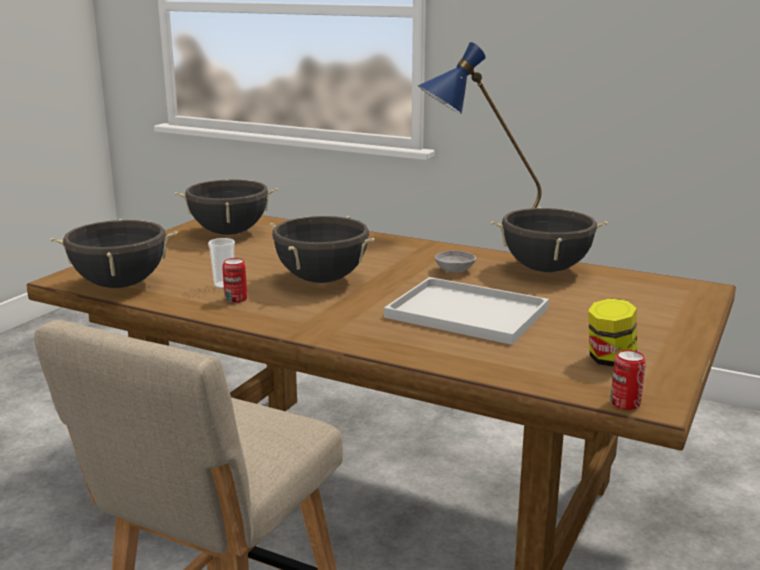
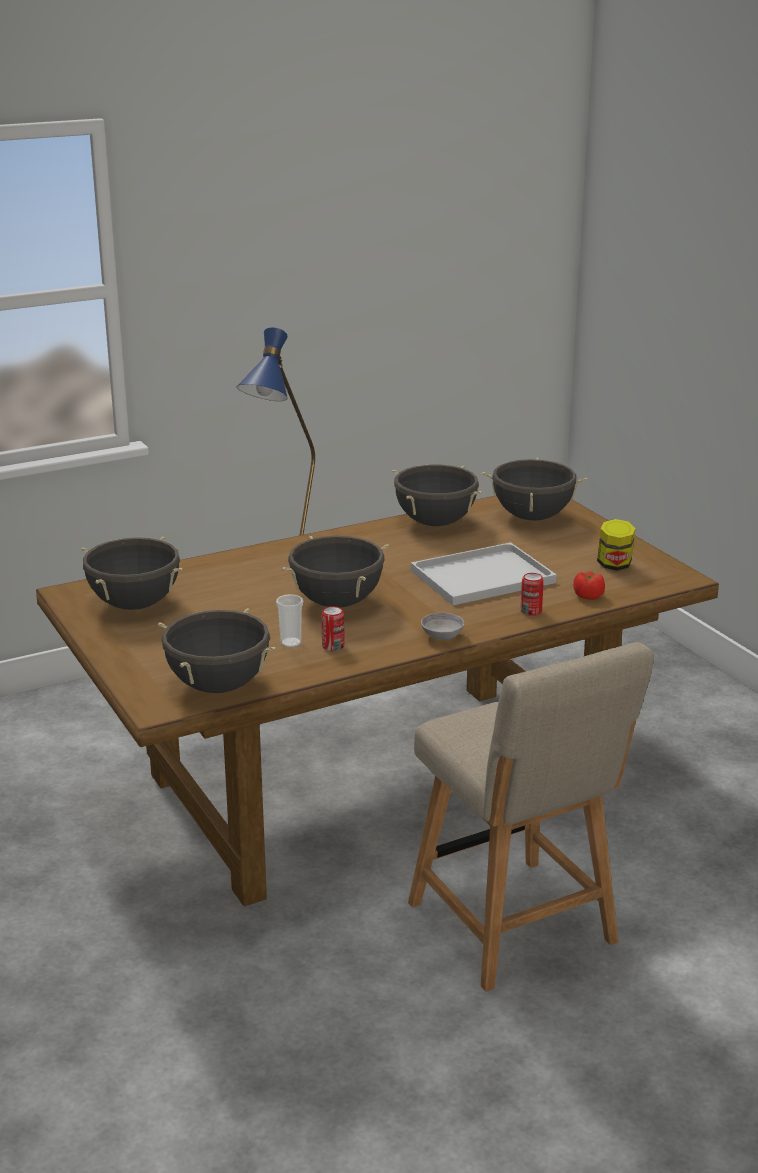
camera: 55 degrees left, 5 degrees up
grey bowl [435,250,476,273] -> grey bowl moved to [421,613,464,640]
can [610,350,646,410] -> can moved to [521,573,544,616]
none -> black cooking pot [482,457,587,521]
none -> tomato [573,571,605,600]

